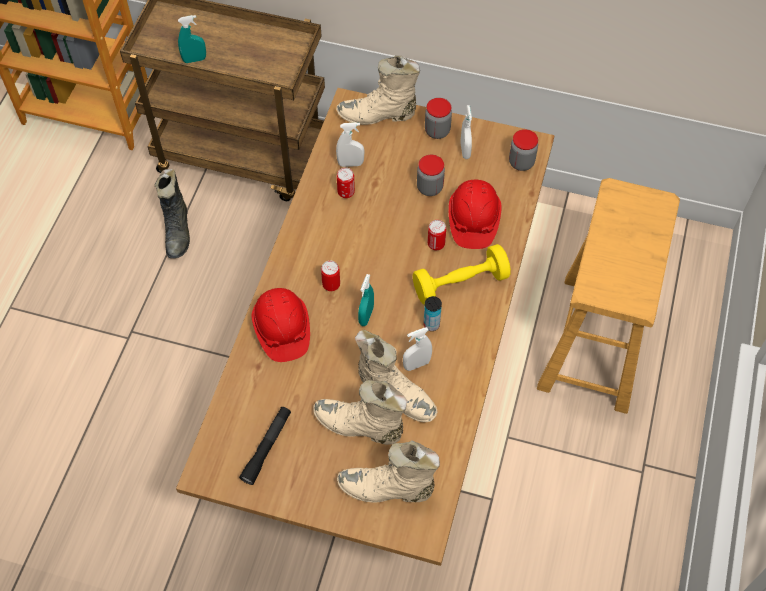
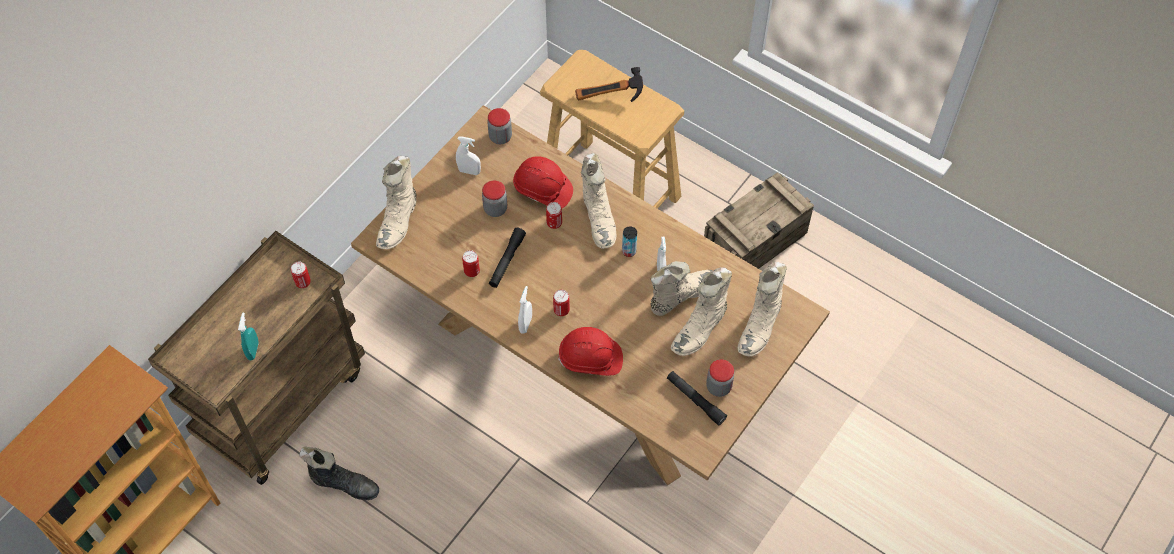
camera: 70 degrees left, 0 degrees up
white spray bottle [336,122,364,167] -> white spray bottle moved to [518,286,532,334]
turquoise spray bottle [358,274,374,326] -> none
yellow dumbbell [413,244,511,305] -> beige boot [581,153,616,249]
jar [425,98,452,139] -> jar moved to [706,359,734,397]
none -> can [291,262,311,288]
none -> black flashlight [489,228,526,288]
none -> hammer [575,67,643,102]
none -> crate [704,172,814,269]

